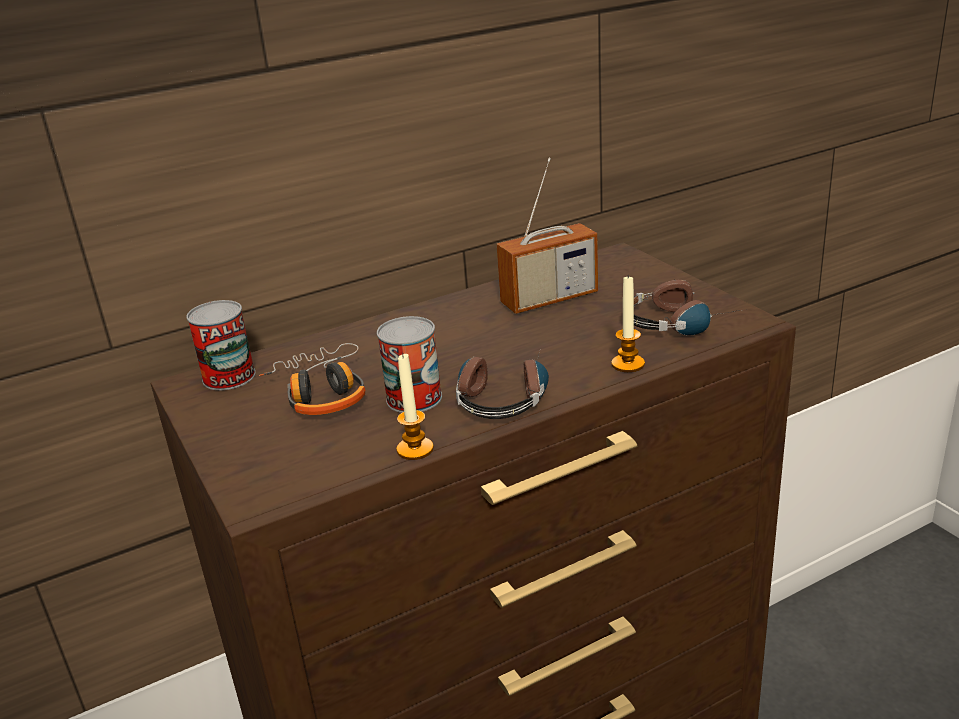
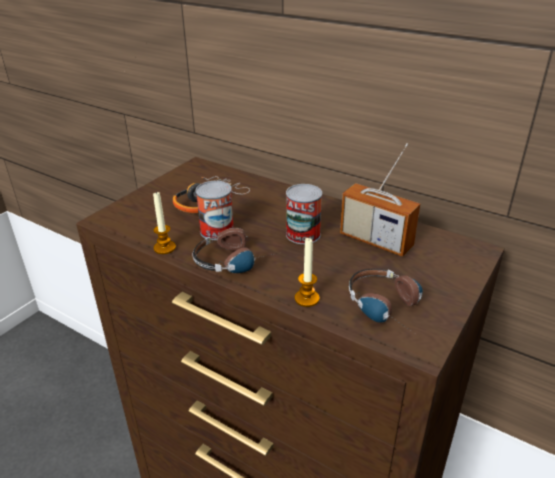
camera: 60 degrees right, 5 degrees up
can [186,300,256,390] -> can moved to [286,184,322,244]

